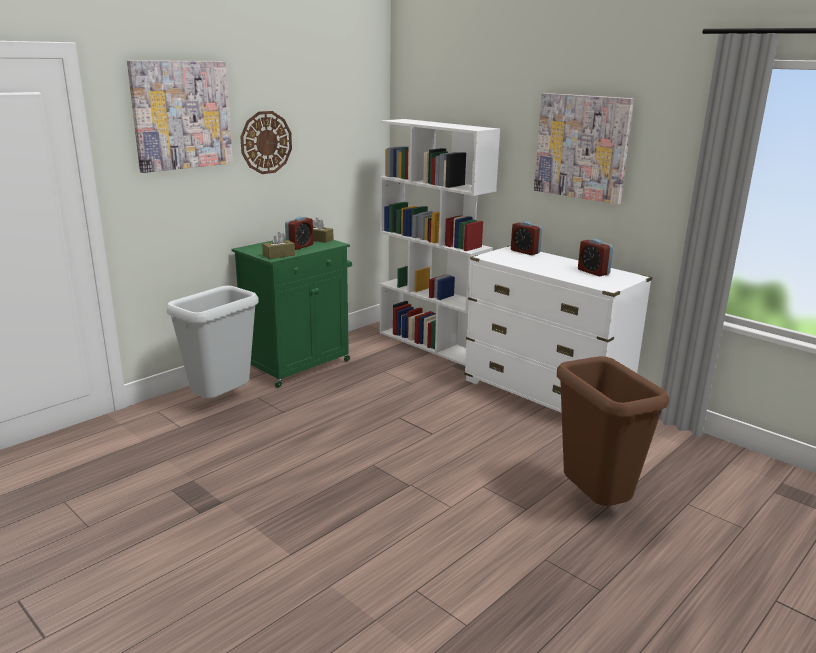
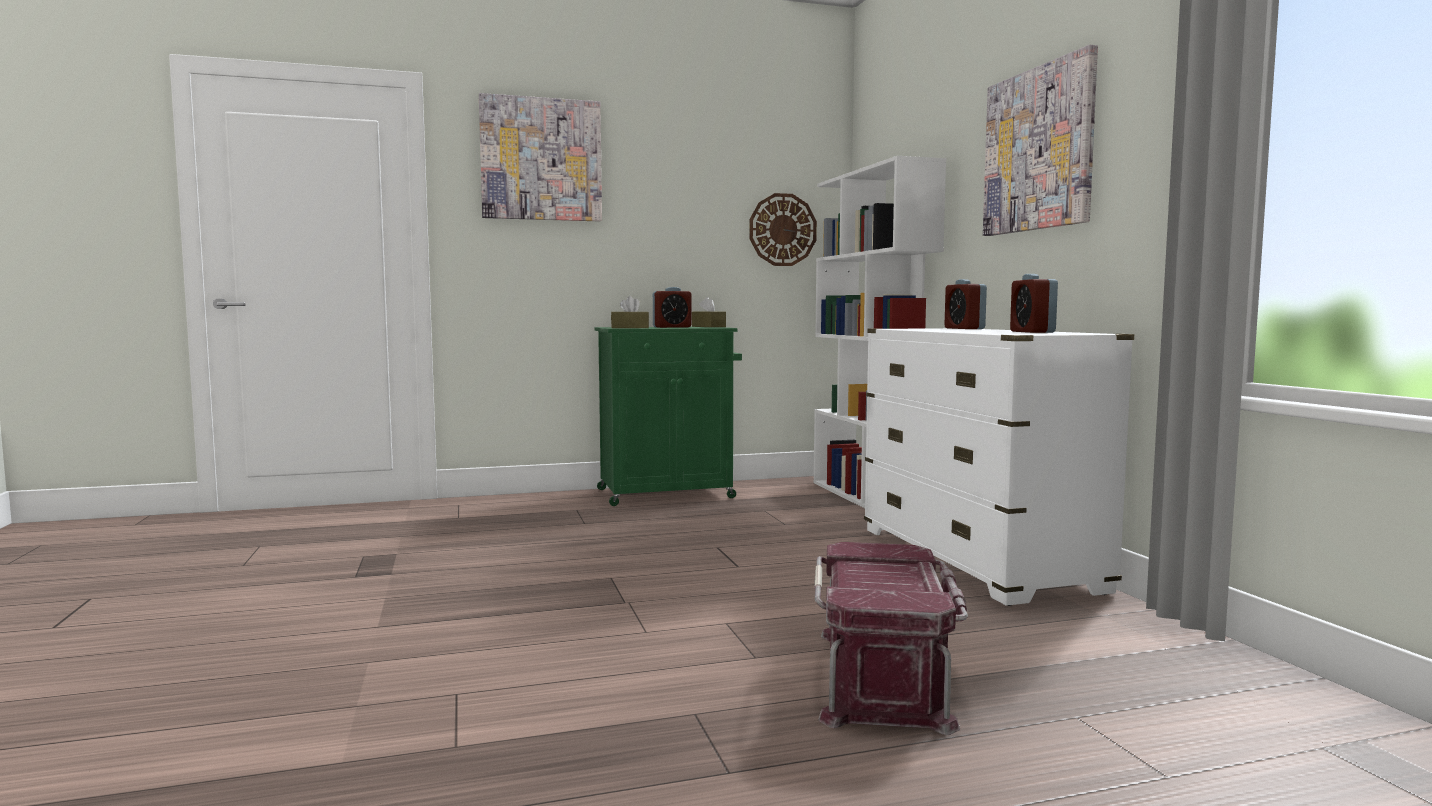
camera: 30 degrees right, 15 degrees down
grey trash can [166,286,259,398] -> none
wall clock [240,111,292,174] -> wall clock moved to [749,193,817,266]
brown trash can [557,356,669,506] -> red storage box [814,542,968,735]

